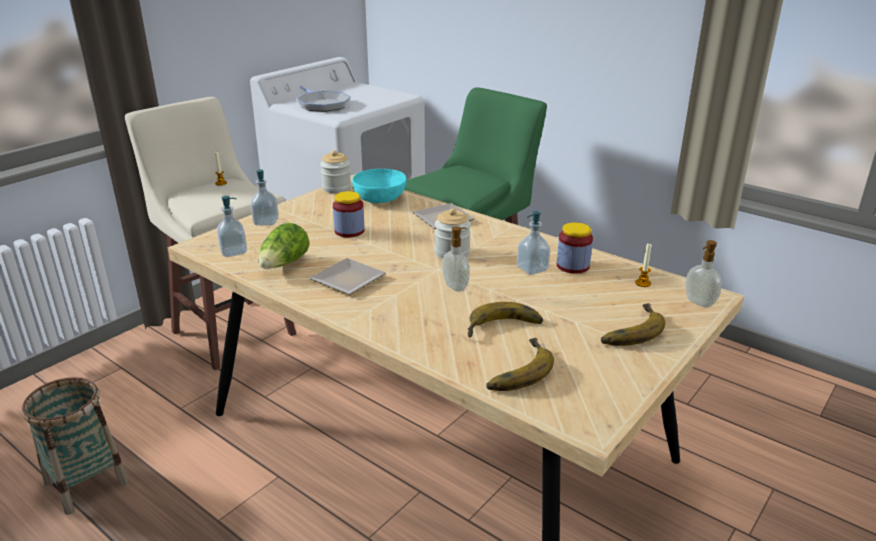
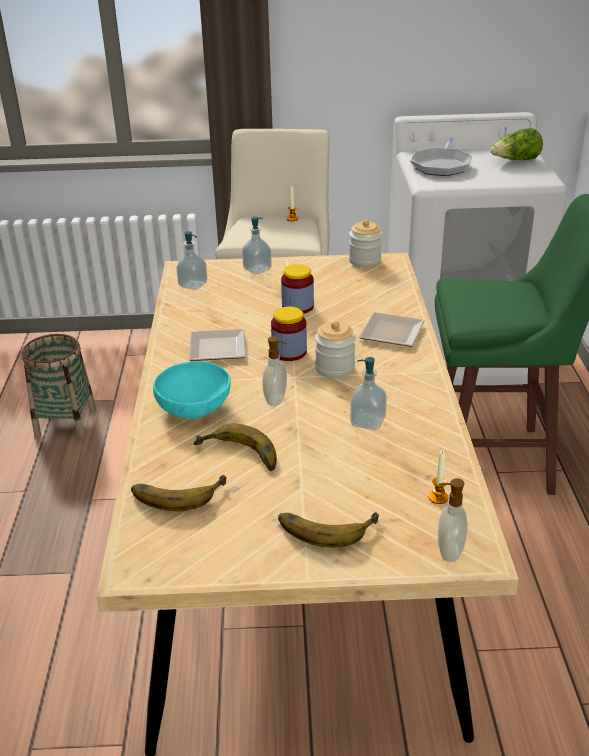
camera: 50 degrees right, 5 degrees up
lettuce [259,223,309,269] -> lettuce moved to [490,128,543,160]
turquoise bowl [352,169,406,203] -> turquoise bowl moved to [153,361,231,419]
jar [557,222,593,274] -> jar moved to [271,307,307,361]

